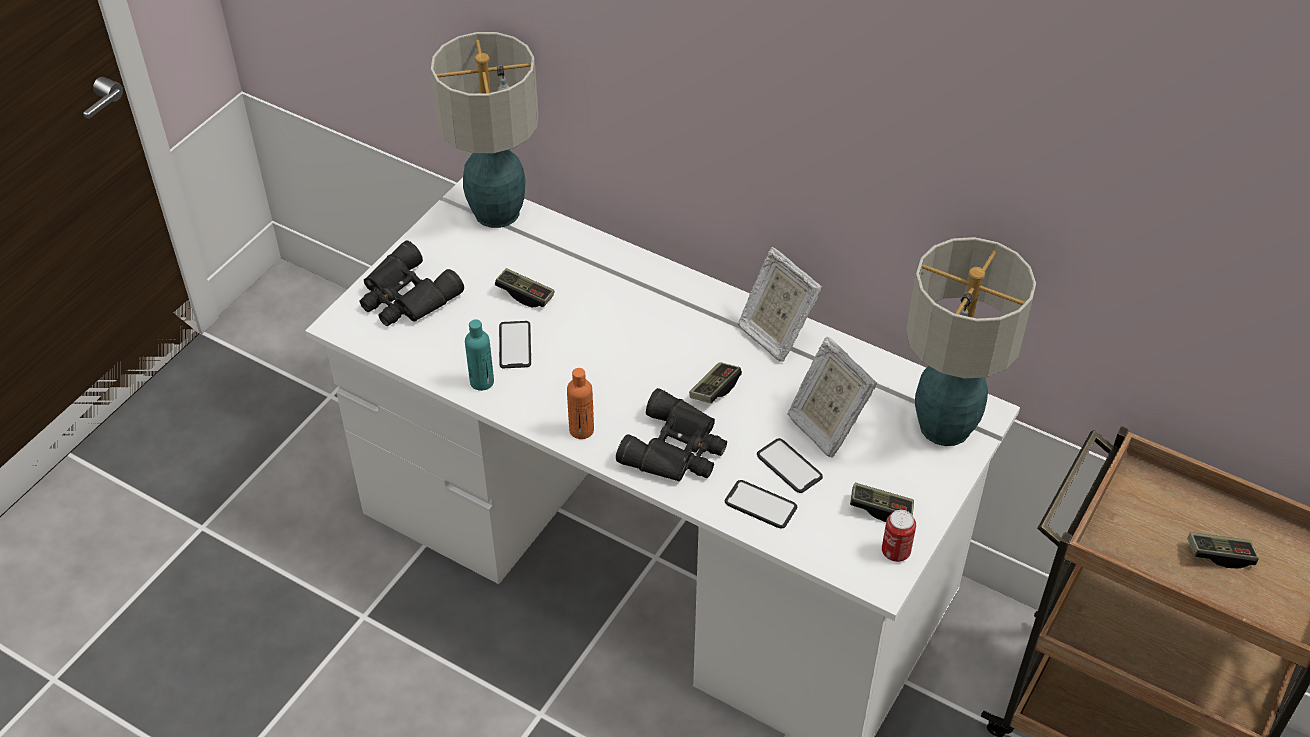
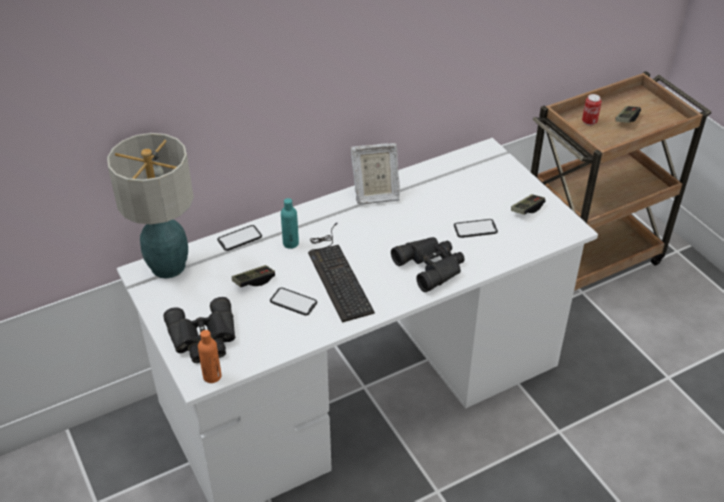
camera: 60 degrees left, 5 degrees down
turquoise bottle [465,319,494,391] -> turquoise bottle moved to [281,198,299,249]
orange bottle [567,368,594,439] -> orange bottle moved to [198,330,222,383]
game controller [689,362,742,403] -> none
phone [725,480,797,528] -> phone moved to [217,225,262,251]
picture frame [787,336,877,458] -> none
can [882,510,916,562] -> can moved to [582,94,602,125]
table lamp [906,237,1036,446] -> none
none -> keyboard [308,222,375,323]

